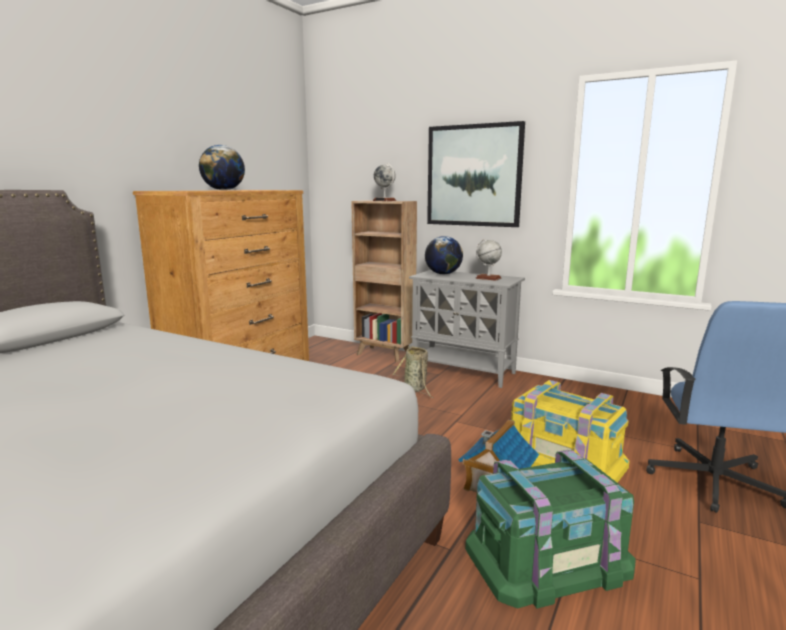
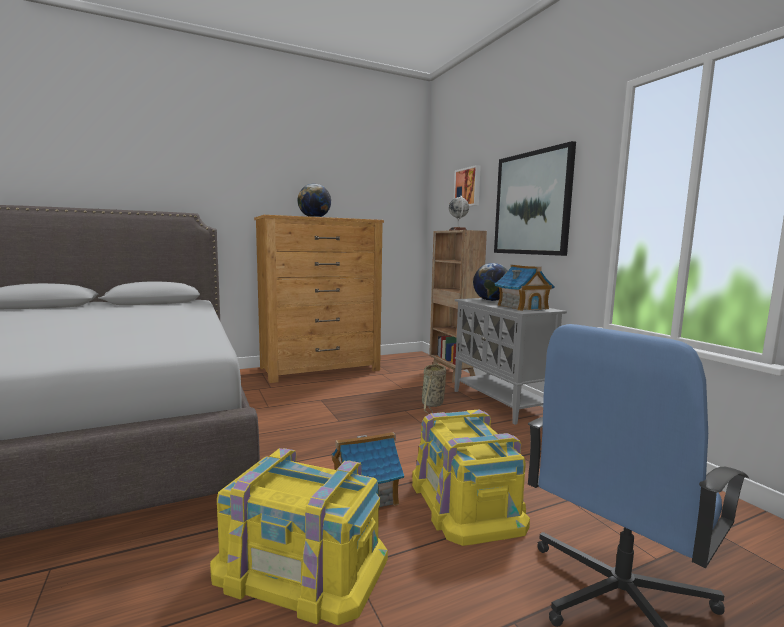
camera: 35 degrees right, 5 degrees down
green storage box [465,450,636,608] -> yellow storage box [210,448,388,625]
globe [475,239,502,281] -> toy house [495,265,555,311]
none -> picture [454,165,481,206]

